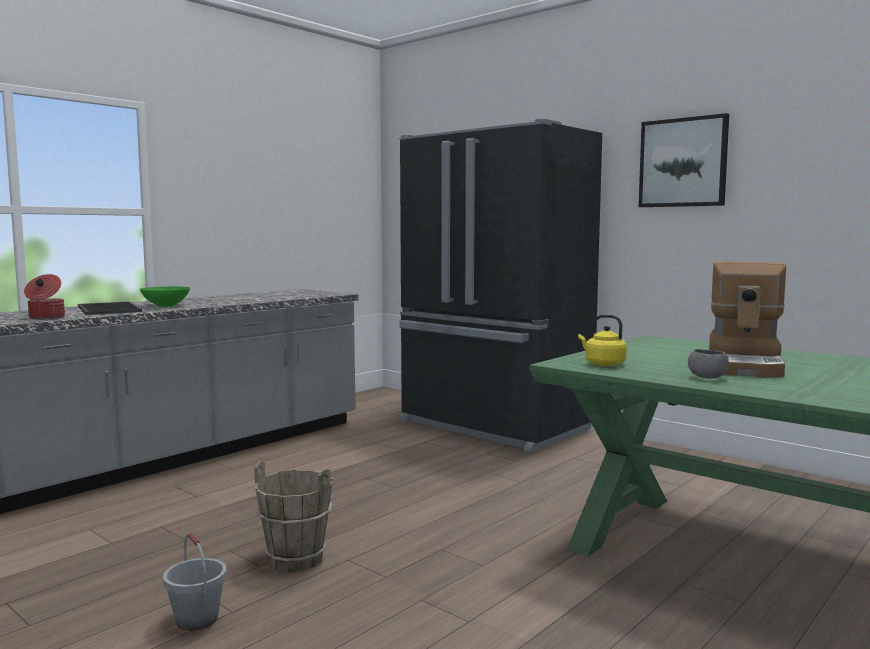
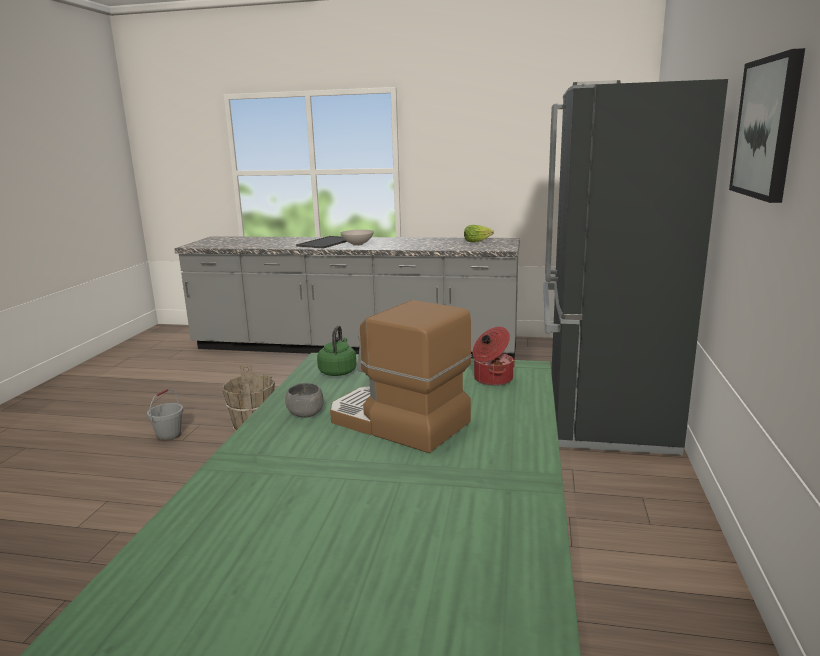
camera: 60 degrees right, 10 degrees up
cooking pot [24,274,65,319] -> cooking pot moved to [473,327,515,386]
green bowl [140,286,190,307] -> white bowl [340,230,374,246]
yellow kettle [578,315,627,366] -> green kettle [317,325,356,376]
coffee machine [709,261,786,378] -> coffee machine turned 45 degrees clockwise [330,300,472,453]
none -> lettuce [464,225,494,242]

